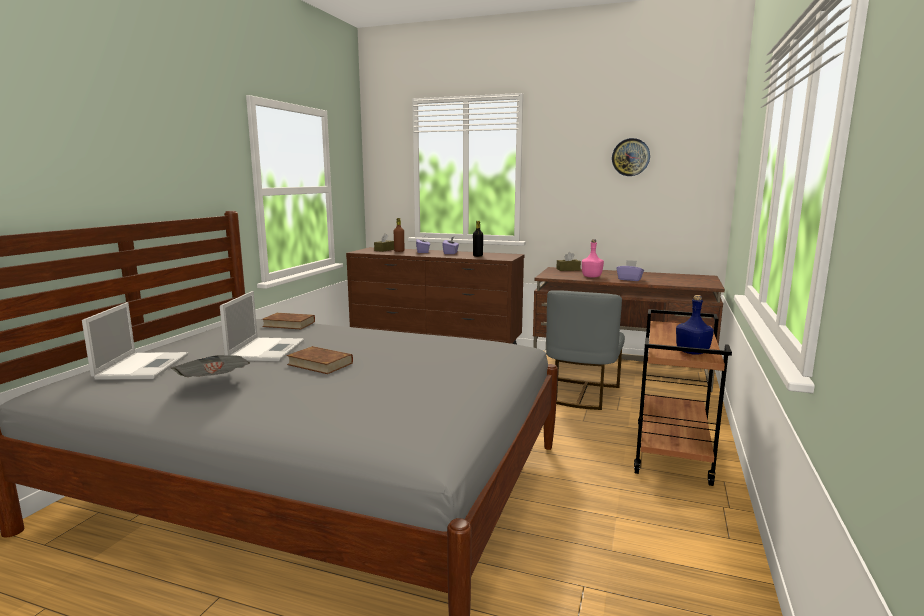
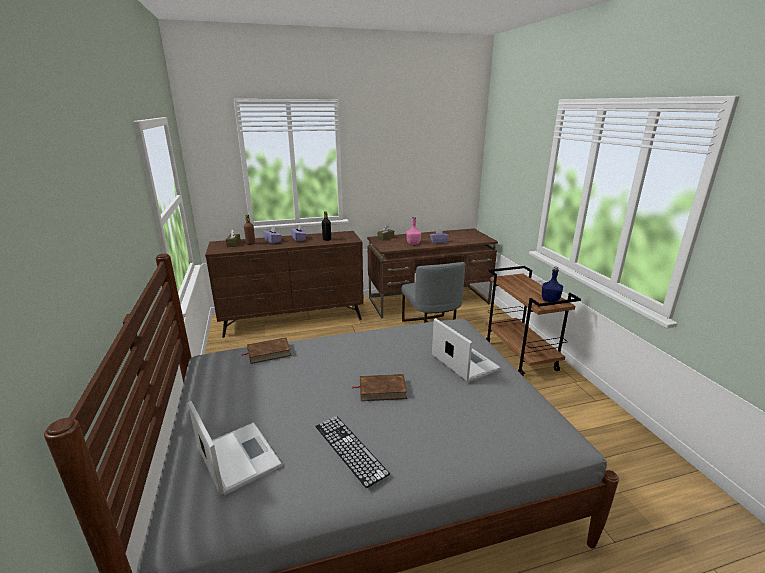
camera: 35 degrees left, 10 degrees up
newspaper [170,355,250,377] -> keyboard [315,416,390,488]
laptop [220,291,304,361] -> laptop moved to [432,318,501,382]
wall clock [612,138,650,176] -> none

